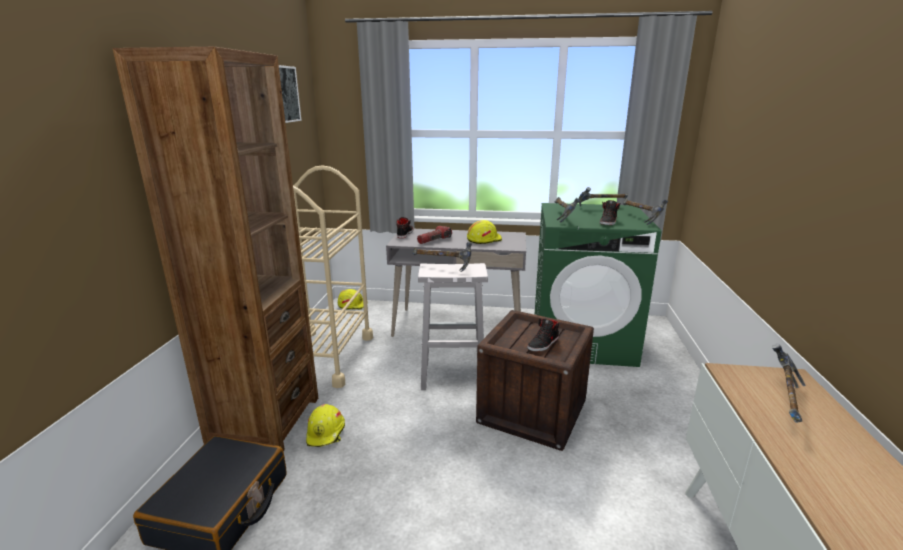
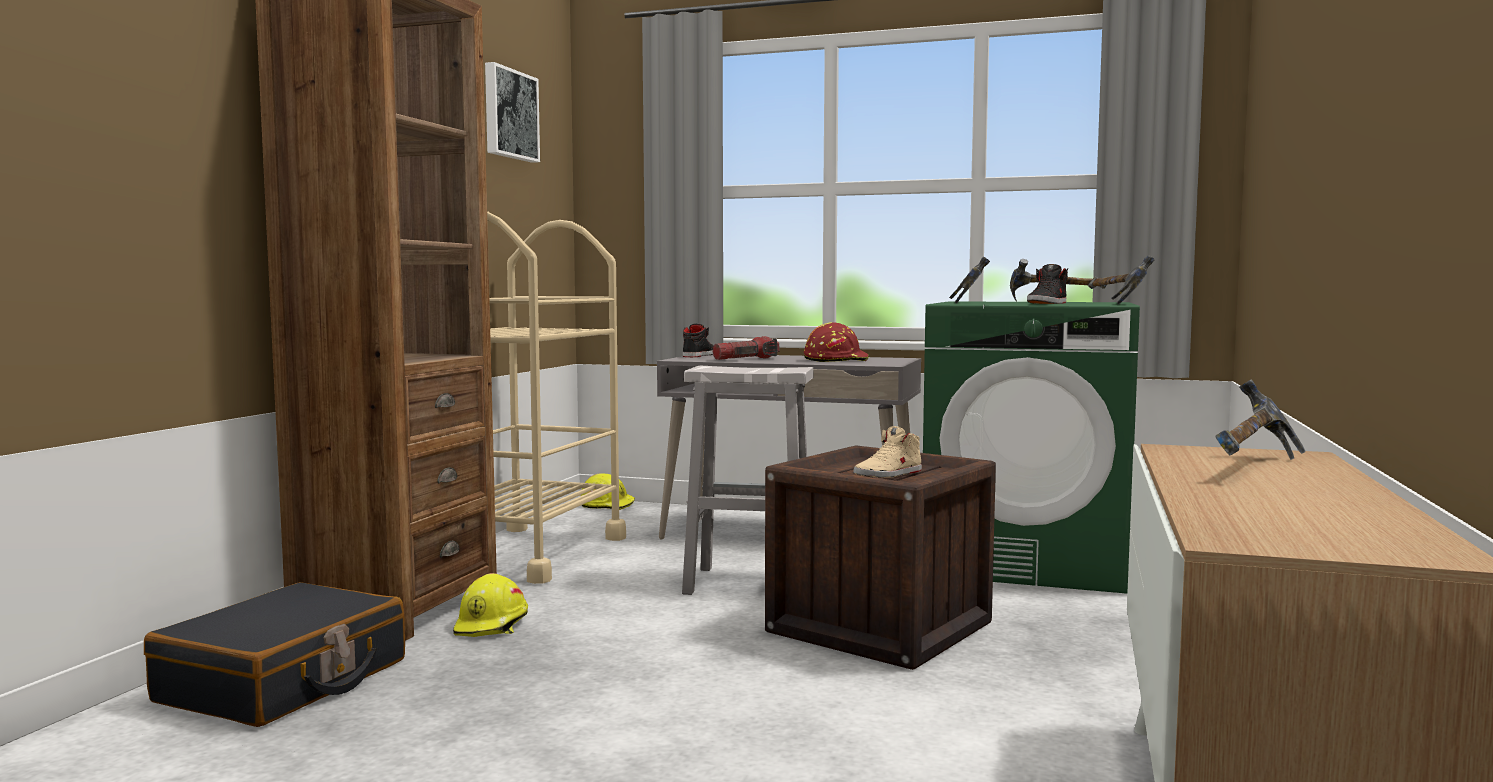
camera: 10 degrees right, 15 degrees down
hammer [413,242,472,272] -> none
yellow hard hat [467,220,502,244] -> red hard hat [804,322,869,362]
black shoe [527,319,559,352] -> beige shoe [853,426,922,478]

